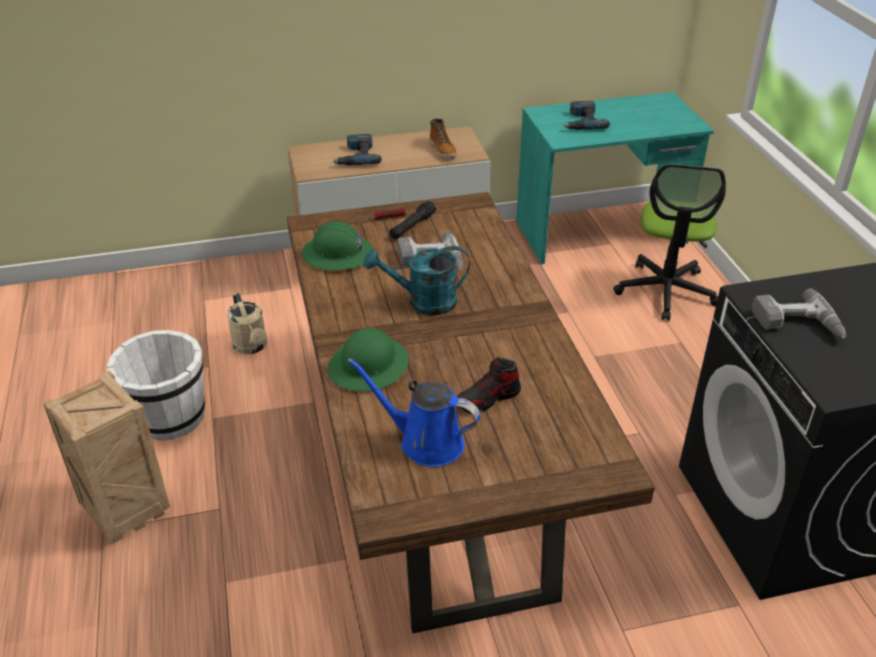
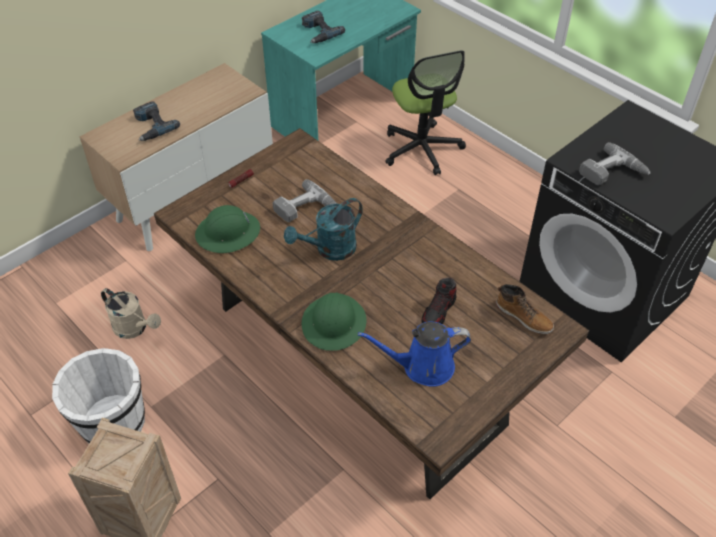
camera: 30 degrees left, 10 degrees up
black flashlight [390,201,437,240] -> none
boot [430,119,457,158] -> boot moved to [496,284,554,334]

